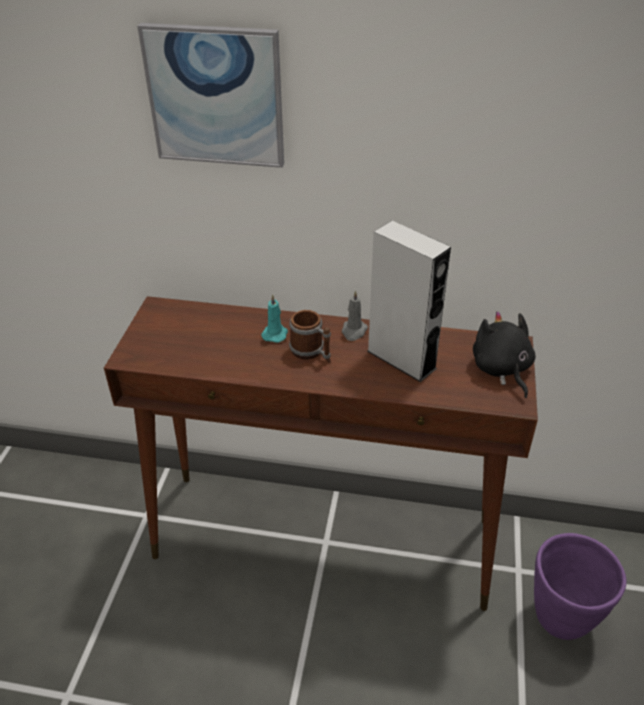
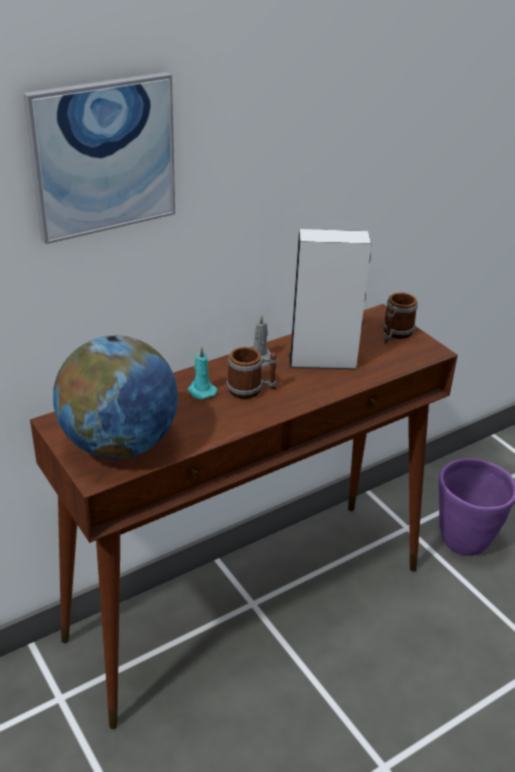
camera: 45 degrees left, 5 degrees down
black plush toy [473,311,536,398] -> mug [383,292,418,344]
none -> globe [53,335,178,459]

